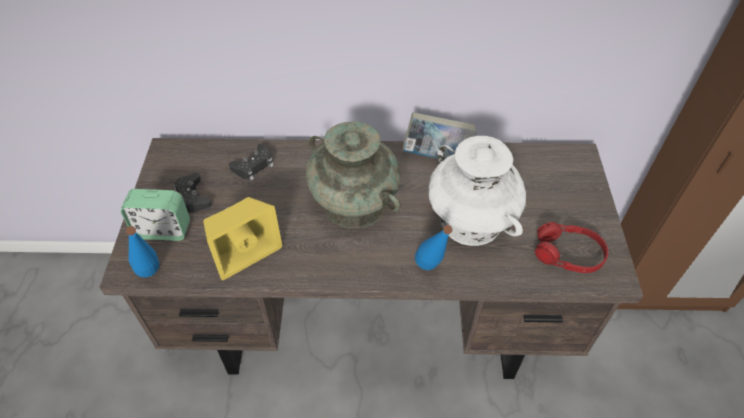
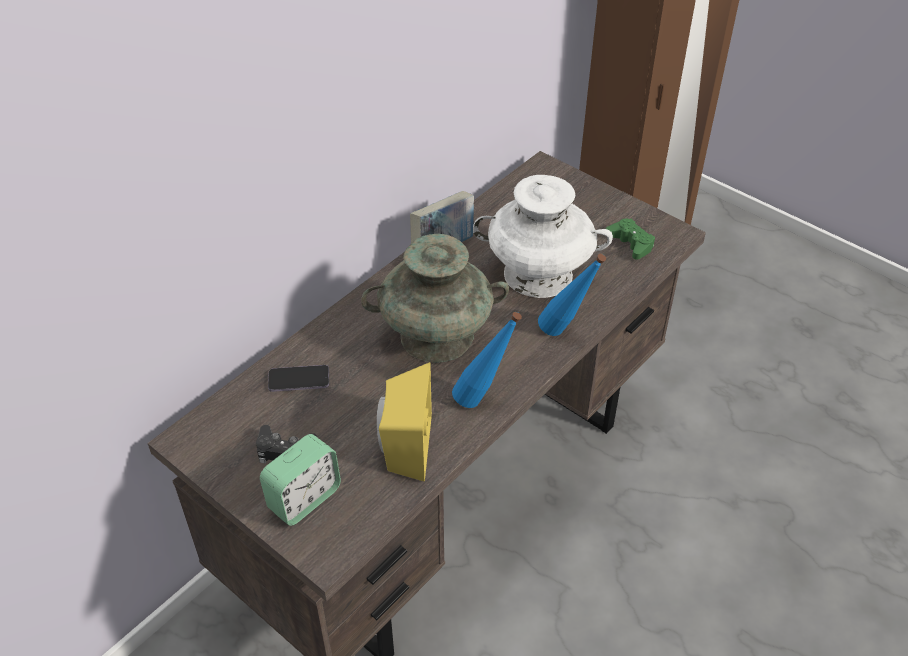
camera: 50 degrees left, 5 degrees down
blue bottle [126,226,159,277] -> blue bottle moved to [452,312,522,408]
black game controller [229,144,274,181] -> phone [268,365,329,392]
red headphones [535,222,608,273] -> green game controller [606,219,655,260]

